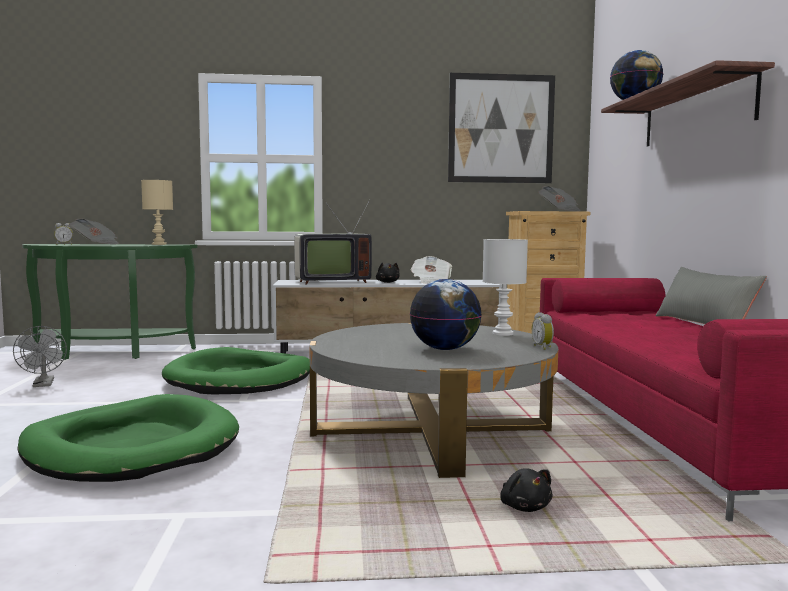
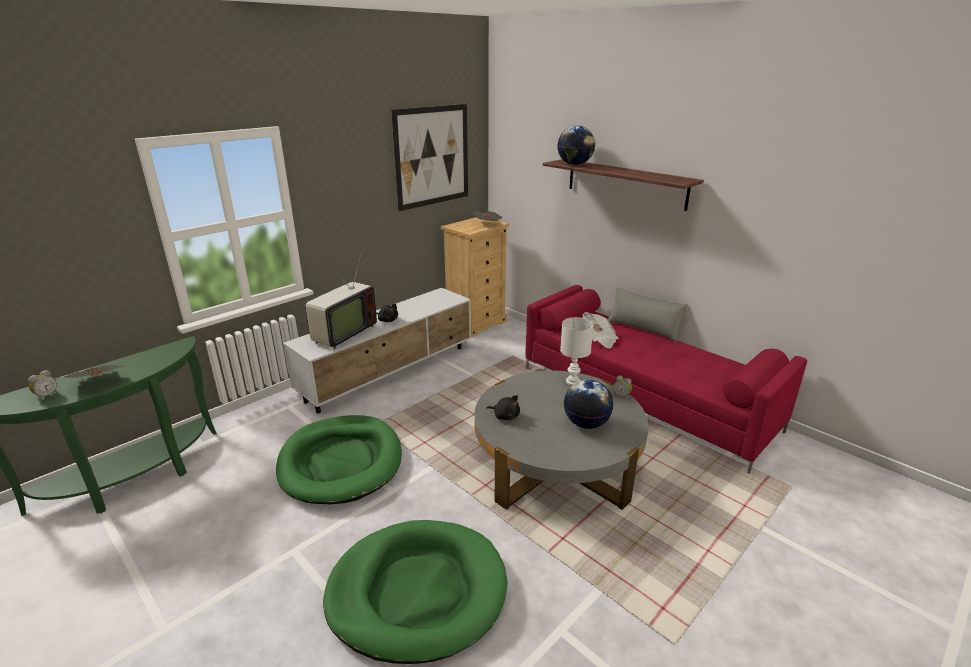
camera: 40 degrees left, 20 degrees up
grey fan [13,326,67,387] -> none
beige table lamp [141,180,173,245] -> none
newspaper [411,256,452,284] -> newspaper moved to [583,312,619,349]
black plush toy [500,468,553,512] -> black plush toy moved to [486,395,520,420]

